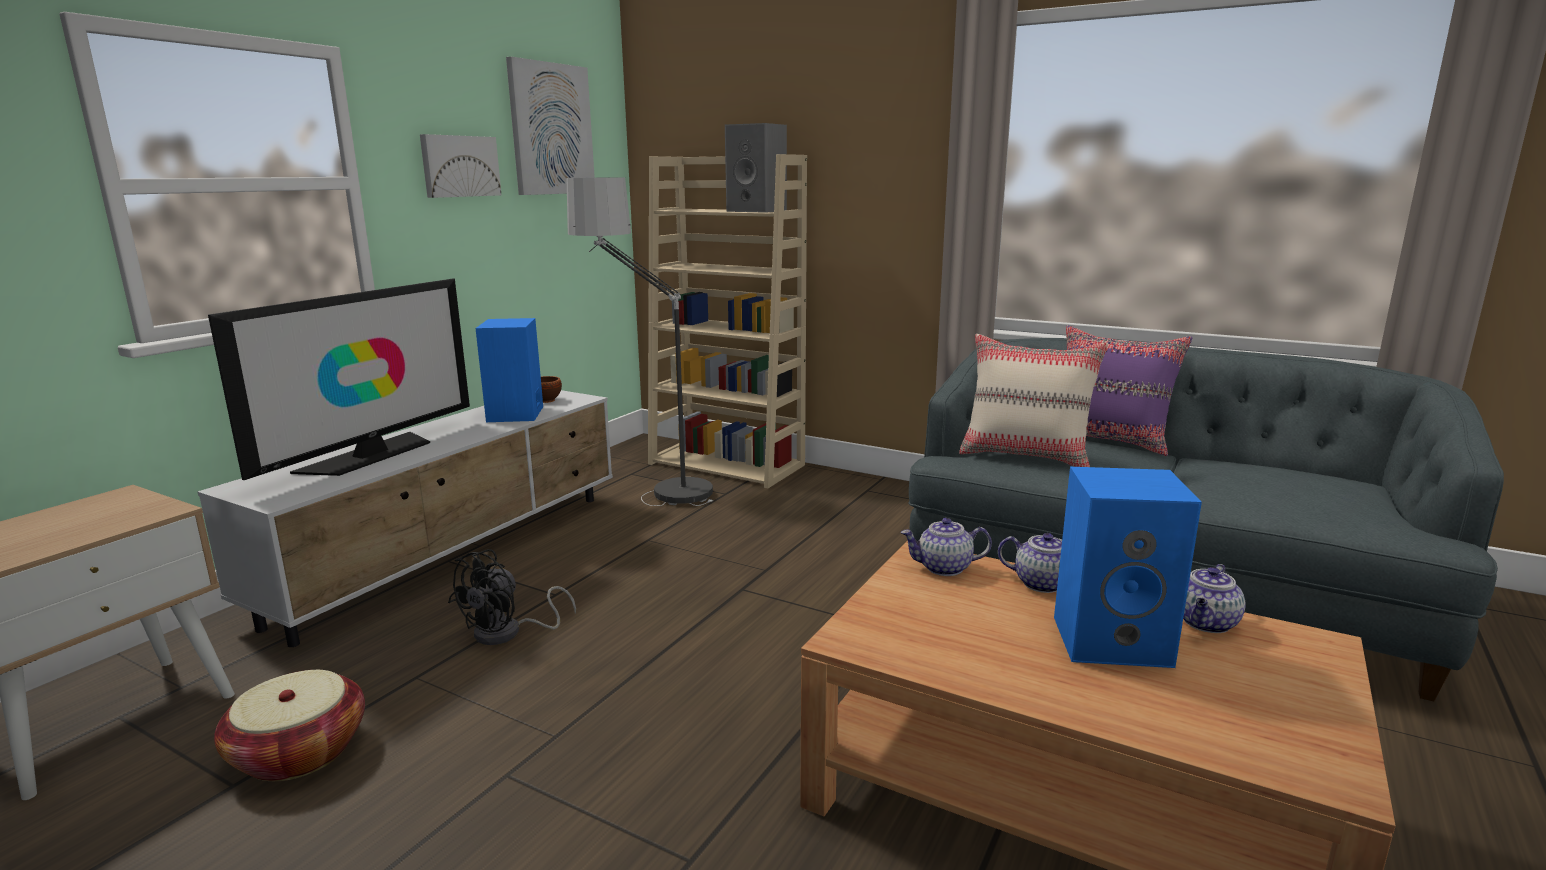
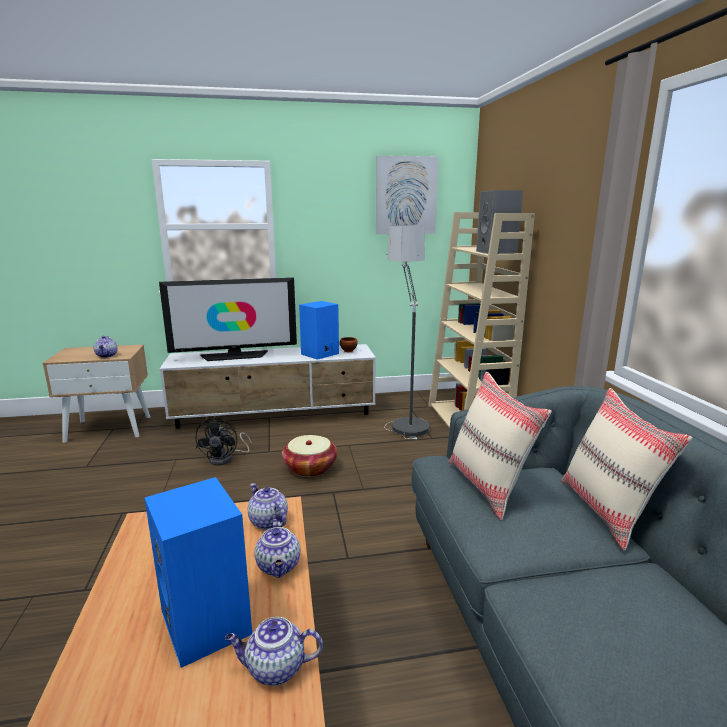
camera: 50 degrees right, 0 degrees up
basket [214,670,365,781] -> basket moved to [282,435,337,477]
picture [420,134,501,198] -> none
black fan [448,549,576,645] -> black fan turned 75 degrees counterclockwise [196,416,252,466]
purple pillow [1066,325,1192,456] -> beige pillow [561,388,692,551]
none -> teapot [94,336,118,358]

